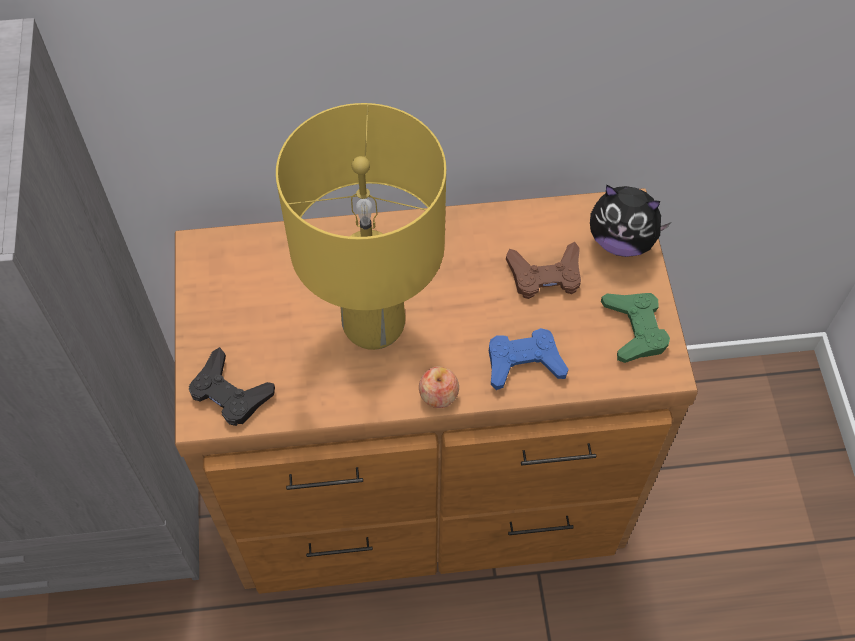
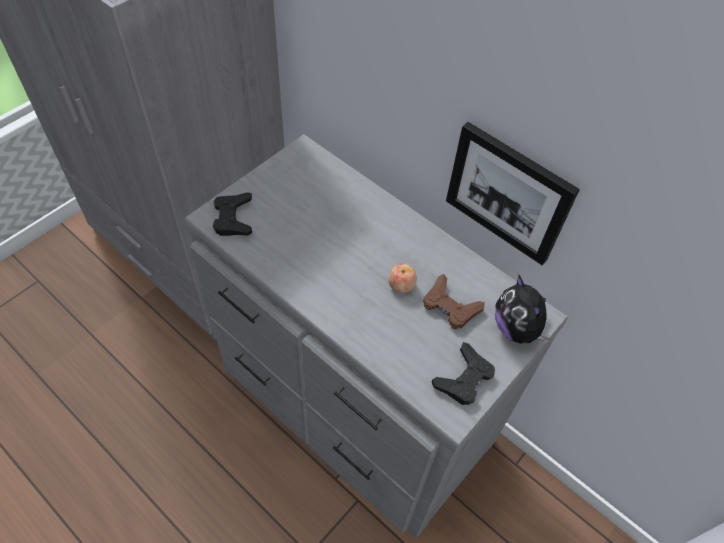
camera: 45 degrees right, 5 degrees down
brown dresser [175,188,698,594] -> grey dresser [185,134,568,538]
yellow table lamp [276,103,446,350] -> none
apple [419,366,459,408] -> apple moved to [388,264,417,293]
blue game controller [489,328,568,390] -> none
green game controller [601,293,670,363] -> black game controller [432,342,495,405]
none -> picture [446,122,580,265]

